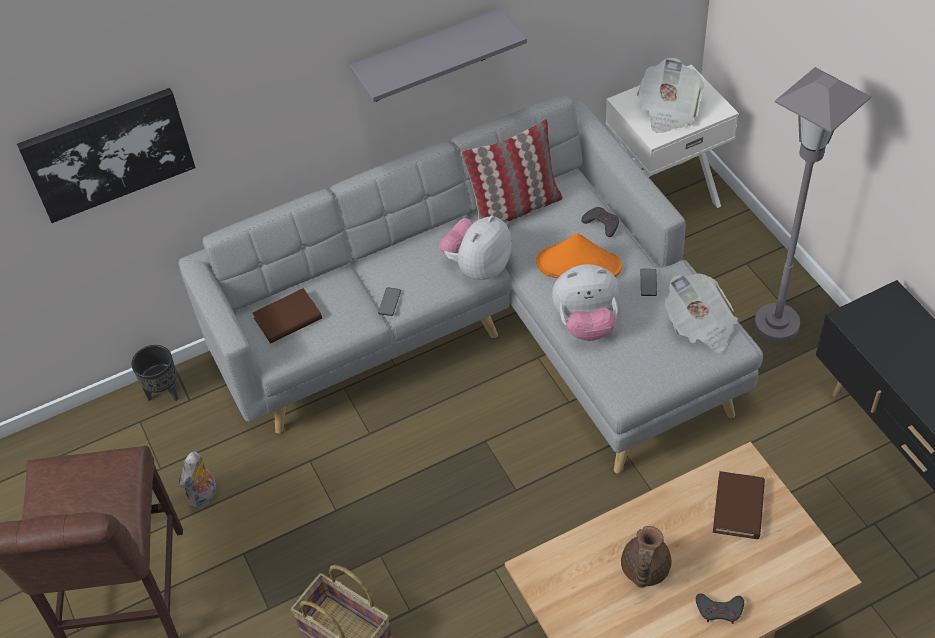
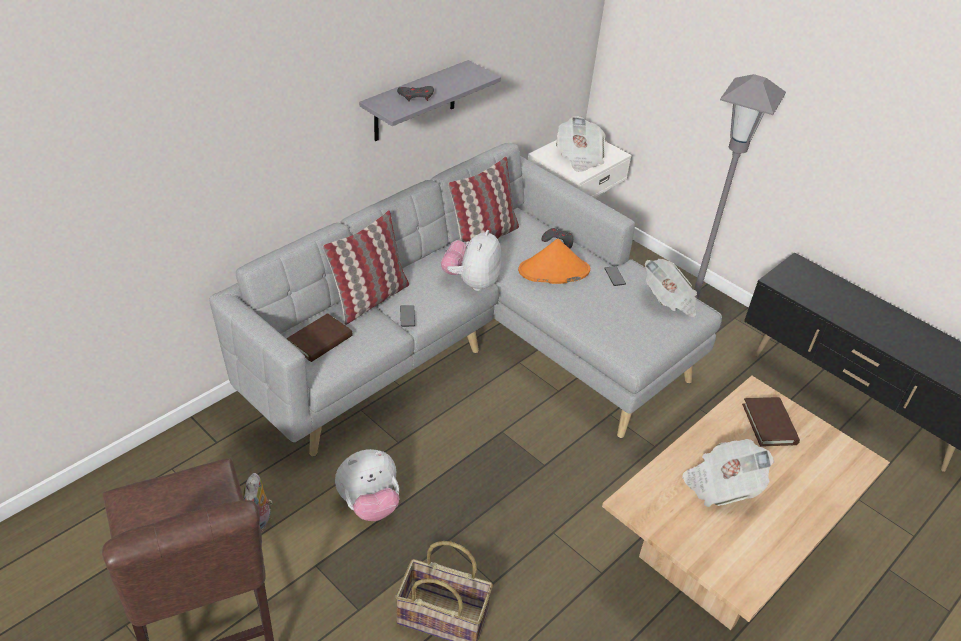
camera: 25 degrees left, 10 degrees down
picture [17,88,196,223] -> none
black planter [131,345,179,401] -> none
plush toy [552,264,619,341] -> plush toy moved to [335,449,400,521]
brown teapot [621,526,671,588] -> newspaper [682,439,774,507]
grey game controller [696,593,744,624] -> grey game controller moved to [397,86,434,102]
none -> pillow [323,210,409,325]

